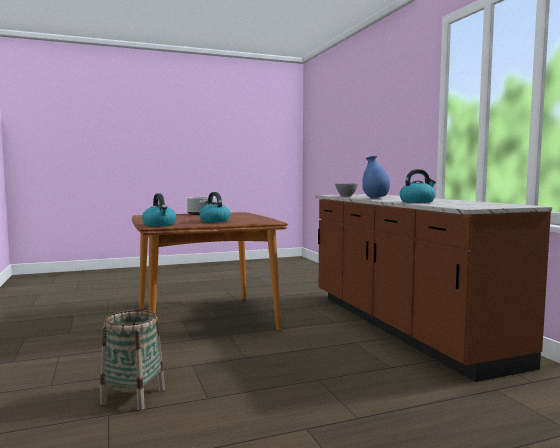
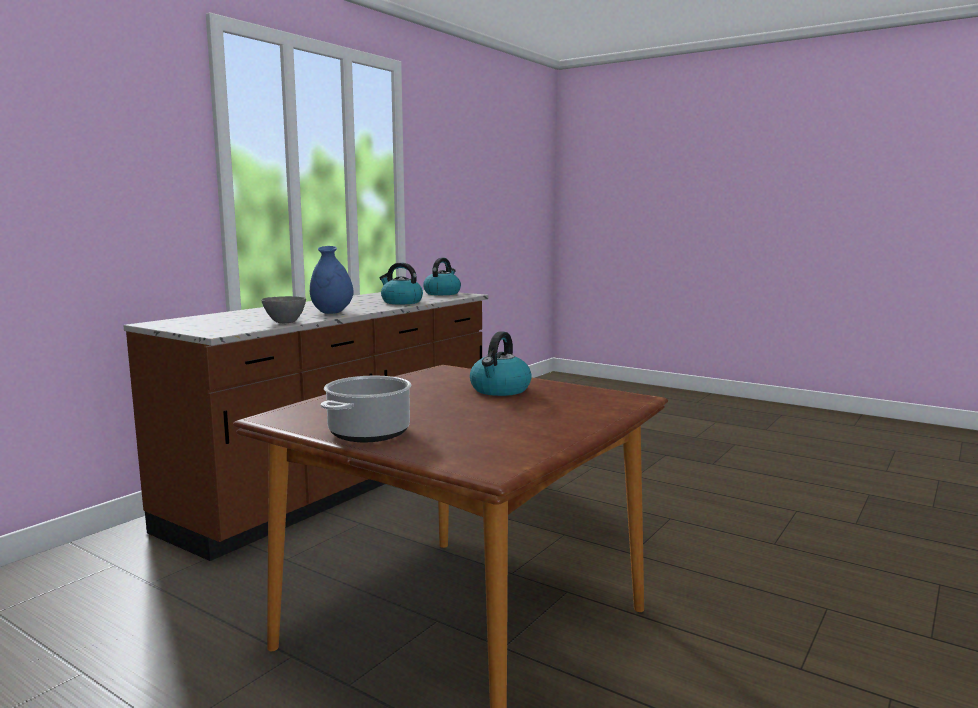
camera: 125 degrees left, 5 degrees up
basket [100,310,165,410] -> none
kettle [142,193,176,227] -> kettle moved to [423,258,461,295]

